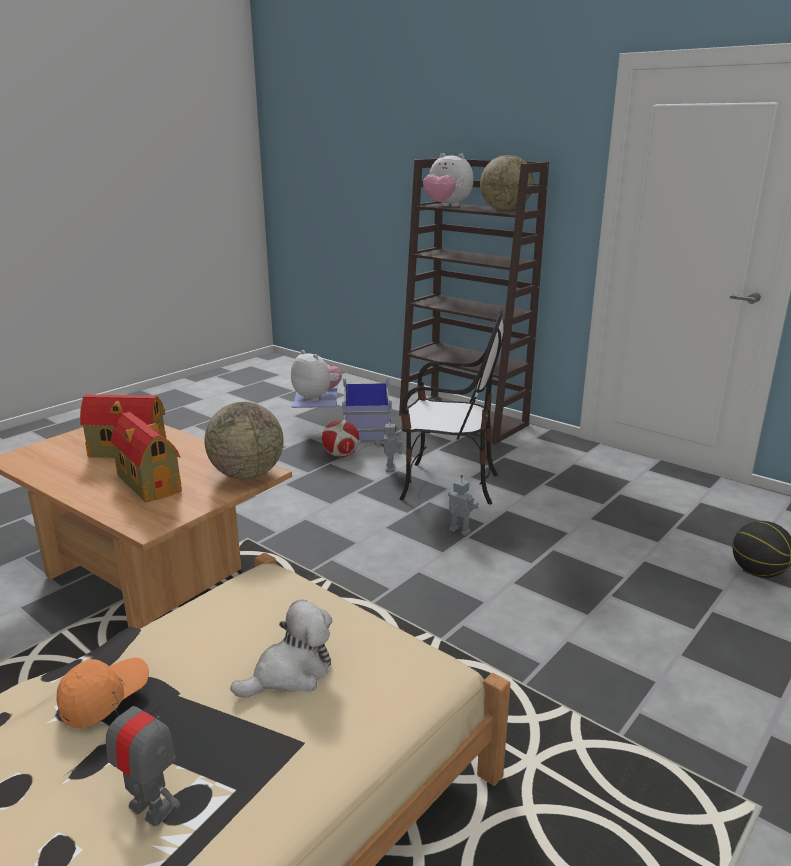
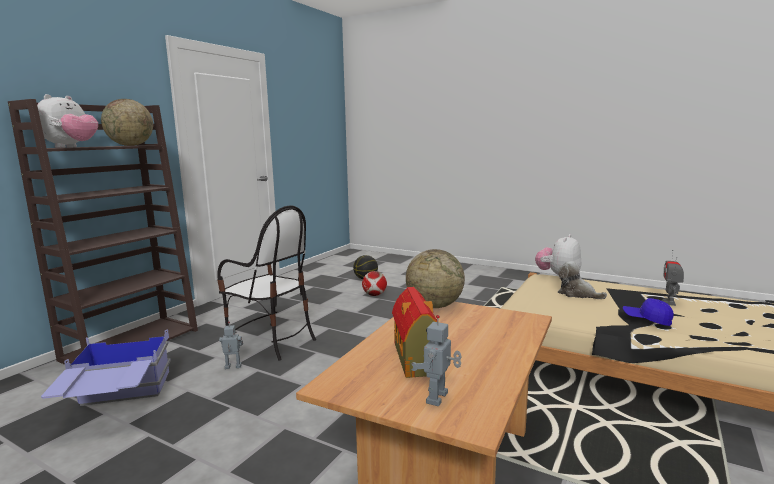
camera: 100 degrees left, 10 degrees down
orange cap [56,658,149,728] -> blue cap [623,298,674,326]
toy house [110,412,182,502] -> none
plush toy [291,350,342,401] -> plush toy moved to [535,234,581,279]
football [322,420,359,457] -> football moved to [362,271,387,296]
chair [400,310,505,505] -> chair turned 120 degrees clockwise [217,205,316,360]
toy robot [448,475,479,536] -> toy robot moved to [411,315,462,406]

